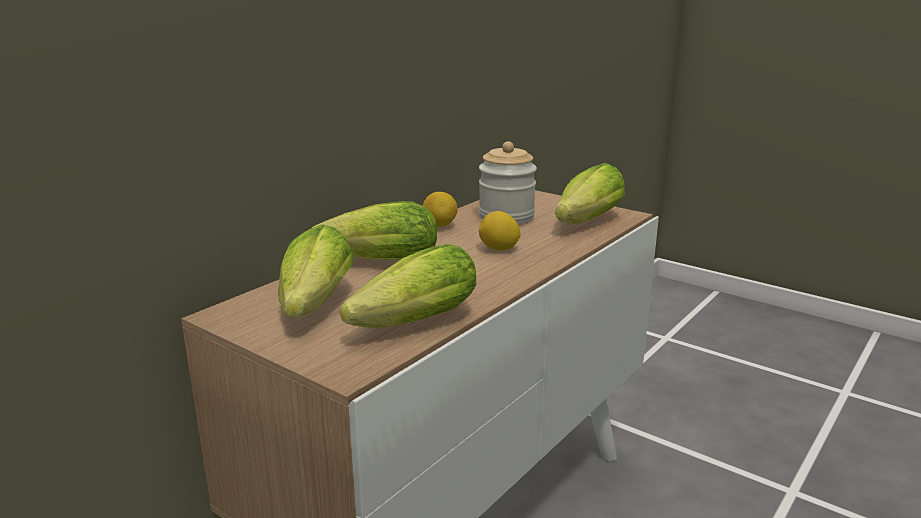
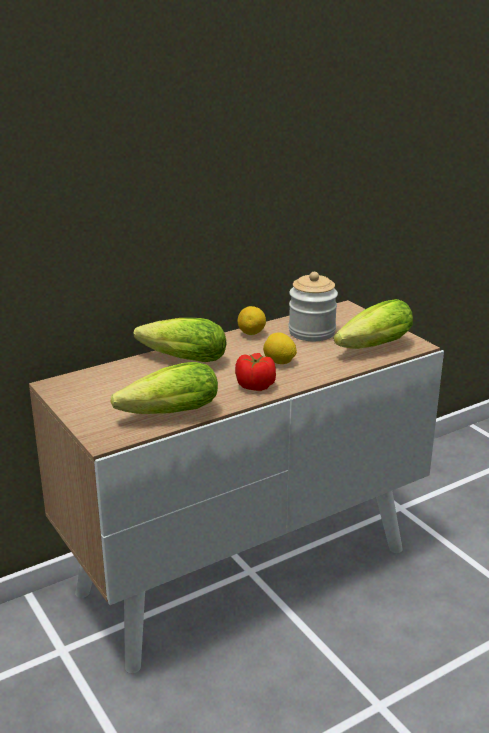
camera: 20 degrees right, 5 degrees up
lettuce [278,224,354,317] -> none
none -> tomato [235,353,276,391]

